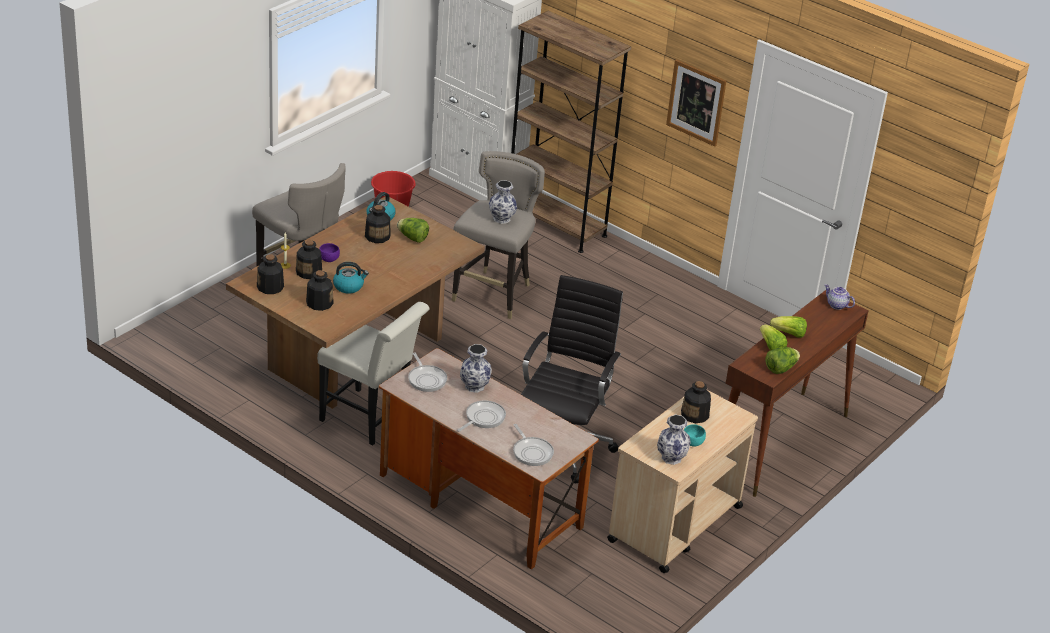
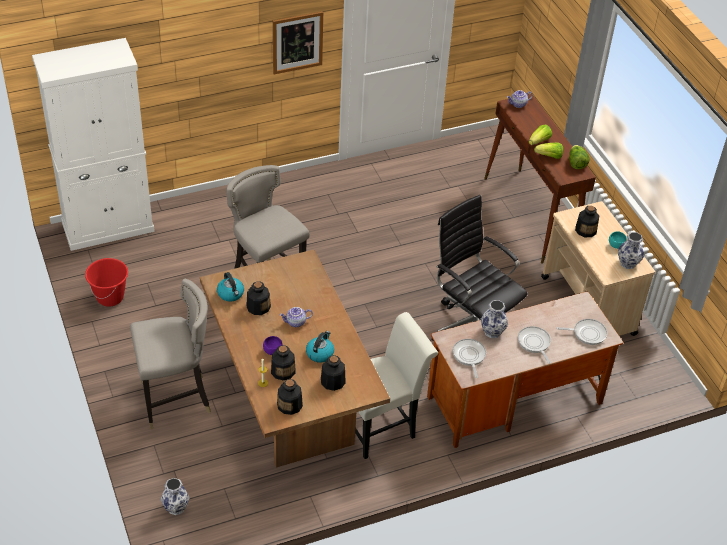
camera: 60 degrees left, 10 degrees up
lettuce [397,218,429,243] -> none
frying pan [408,352,447,392] -> frying pan turned 105 degrees counterclockwise [453,339,486,378]
vase [489,180,517,224] -> vase moved to [161,478,190,515]
brown bookcase [511,11,631,253] -> none
none -> teapot [279,307,313,327]

